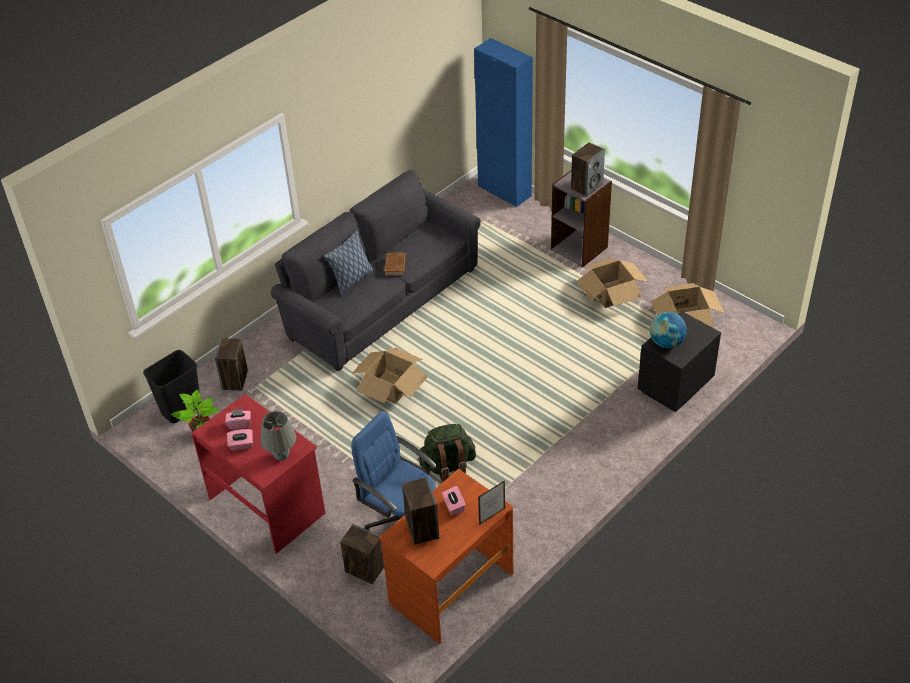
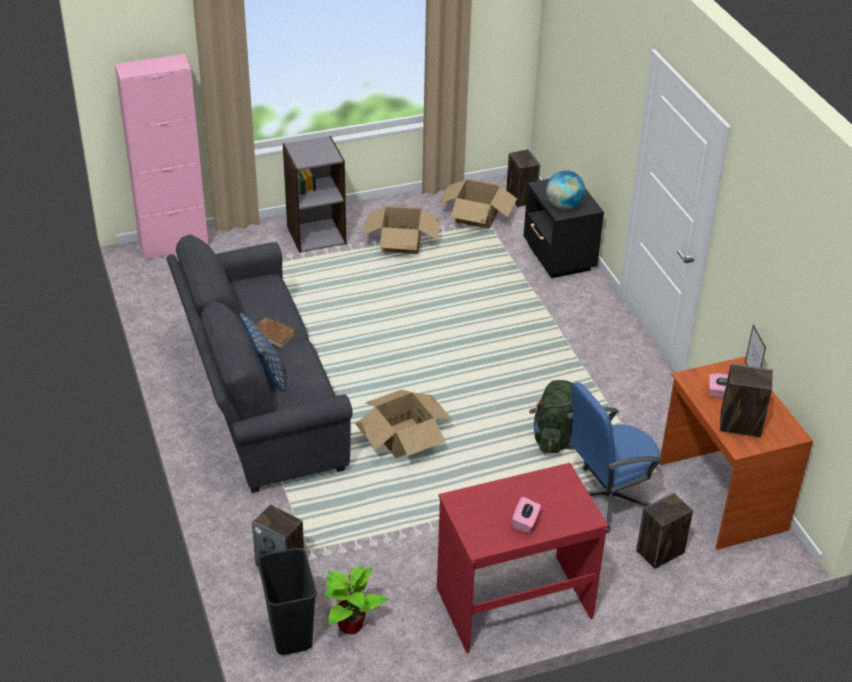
camera: 65 degrees left, 5 degrees down
pink tissue box [225,409,251,430] -> none
grey table lamp [260,411,296,461] -> none
blue cabinet [474,38,533,207] -> pink cabinet [115,54,209,260]
speaker [571,142,605,197] -> speaker moved to [506,149,540,207]

